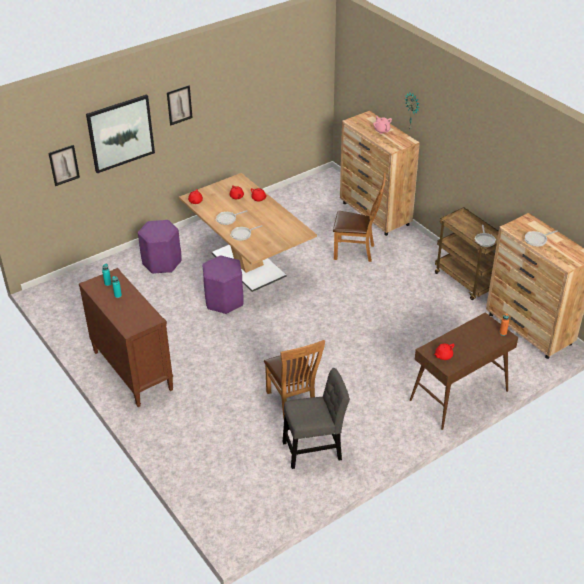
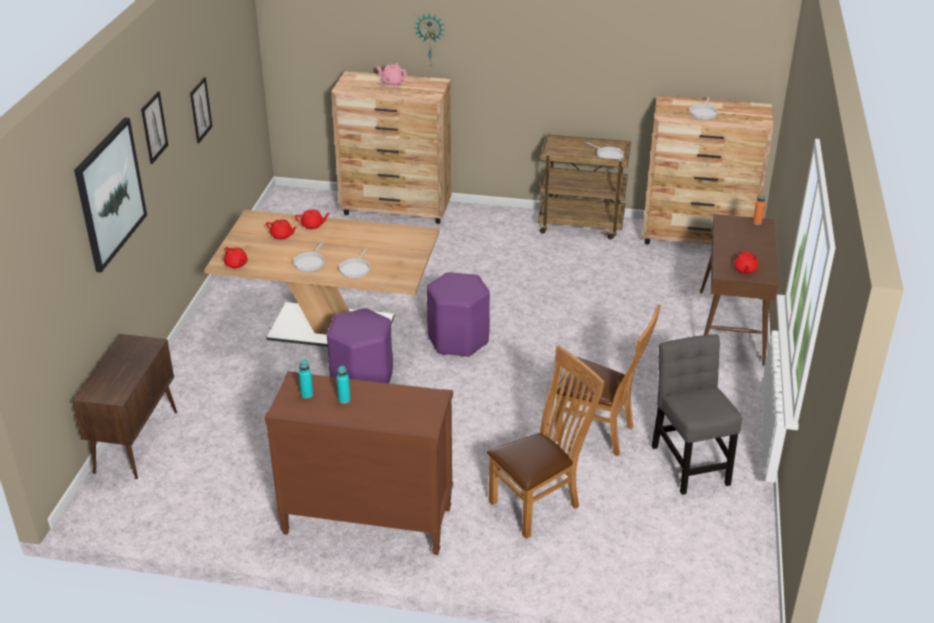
camera: 45 degrees left, 5 degrees down
picture [48,145,80,186] -> picture moved to [190,77,212,143]
purple stool [138,220,181,274] -> purple stool moved to [427,272,490,357]
grey chair [283,368,350,469] -> grey chair turned 45 degrees counterclockwise [652,334,742,495]
brown chair [333,173,386,262] -> brown chair moved to [487,345,605,539]
none -> brown cabinet [72,334,177,479]

